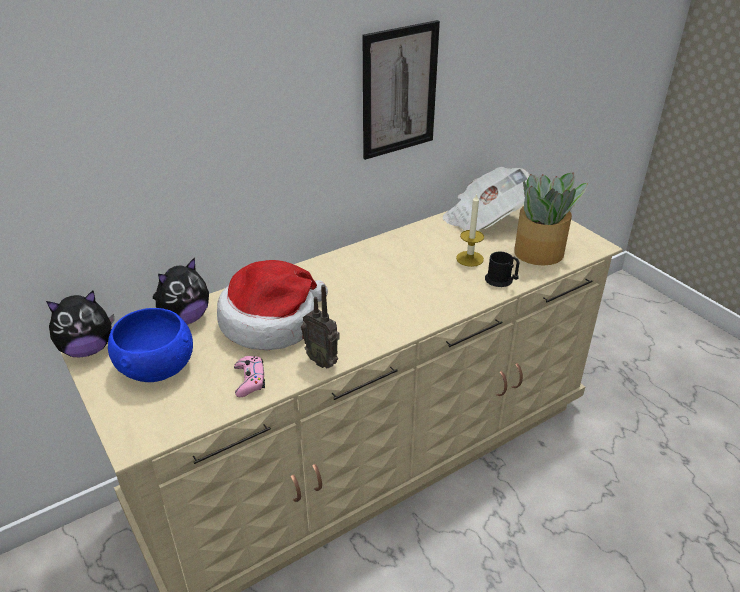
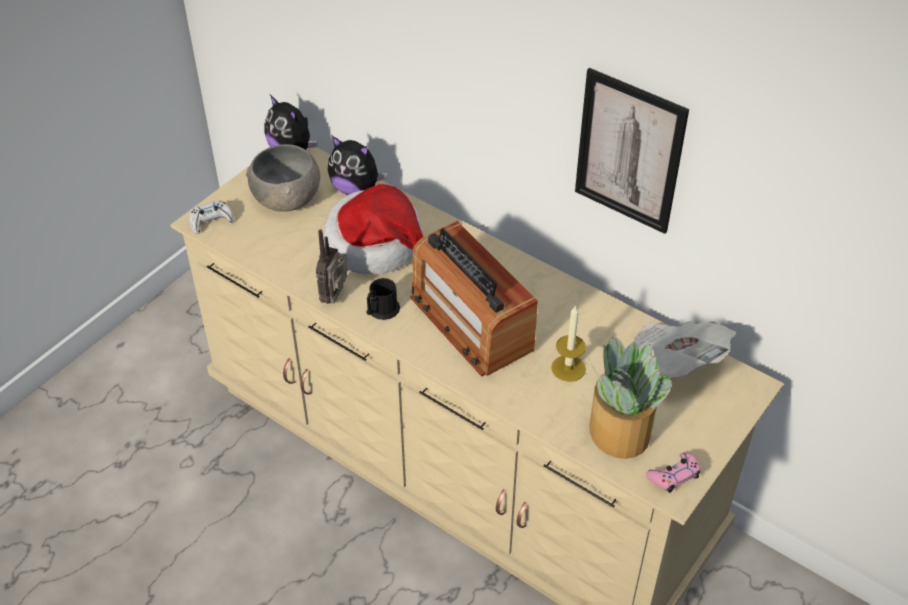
camera: 70 degrees right, 10 degrees up
blue bowl [108,308,193,382] -> grey bowl [246,144,320,212]
pink game controller [234,356,265,397] -> pink game controller moved to [646,452,700,493]
black mug [485,251,520,287] -> black mug moved to [366,278,400,320]
none -> white game controller [189,201,234,234]
none -> radio [410,221,538,377]

